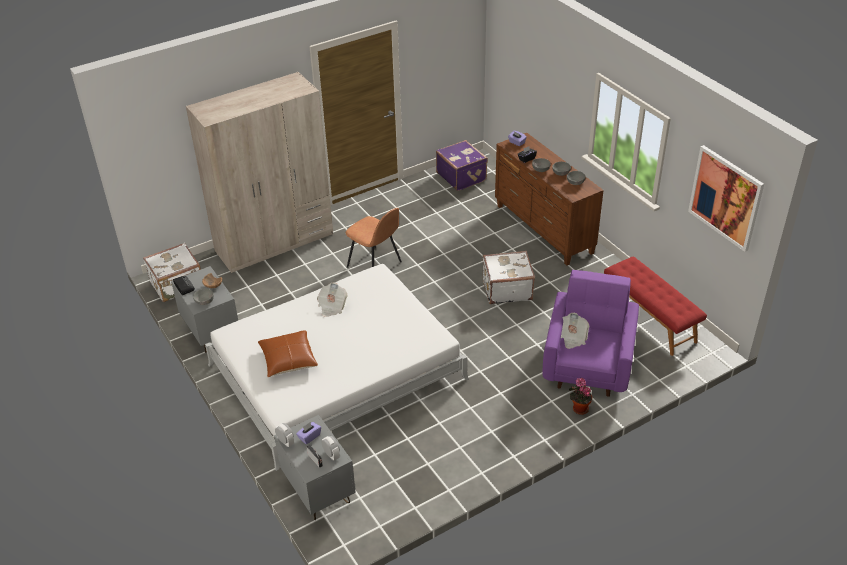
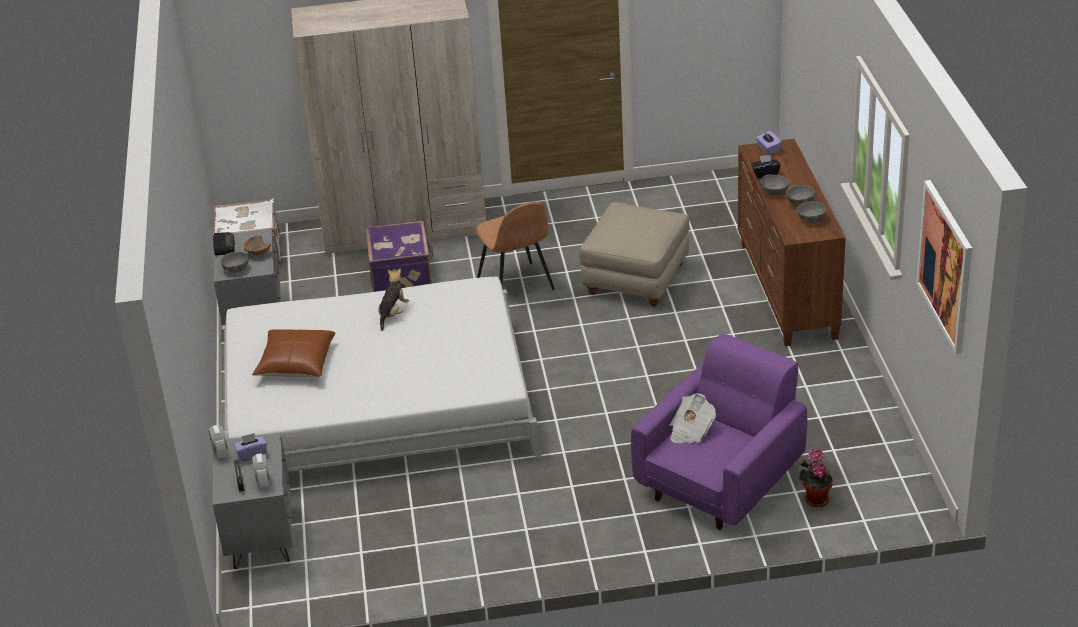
camera: 25 degrees right, 5 degrees down
newspaper [317,283,347,317] -> plush toy [378,268,409,331]
purple suitcase [436,140,488,191] -> purple suitcase moved to [366,221,434,292]
white suitcase [483,251,535,304] -> none
potted plant [569,378,592,415] -> potted plant moved to [799,449,833,507]
red bench [604,256,707,356] -> none
none -> beige ottoman [580,202,689,306]

